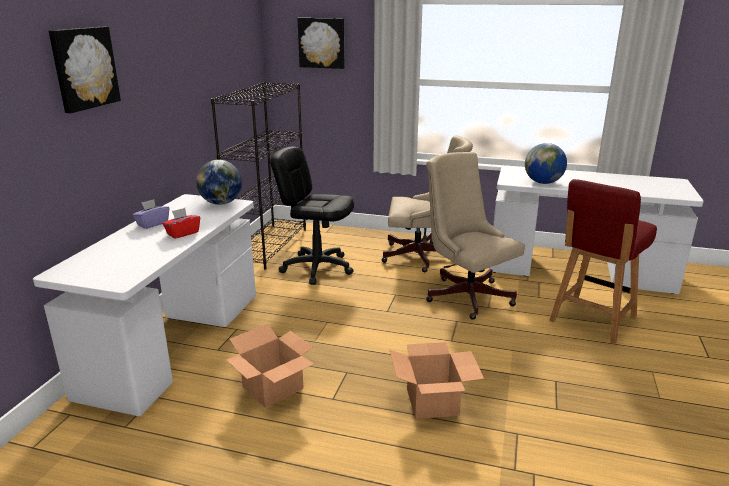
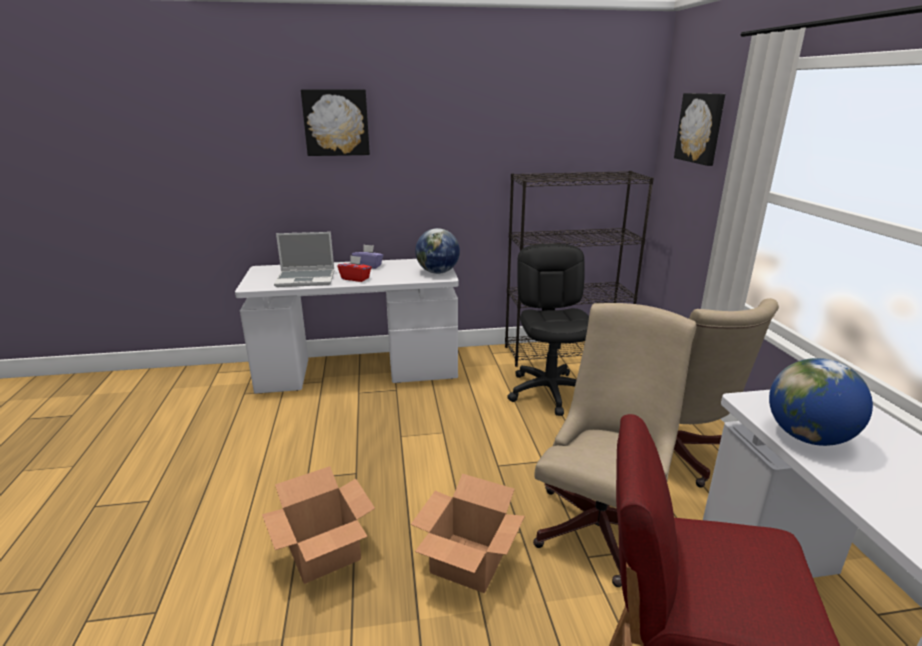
camera: 65 degrees right, 0 degrees up
cardboard box [226,324,314,408] -> cardboard box moved to [411,474,525,593]
none -> laptop [274,232,335,287]

